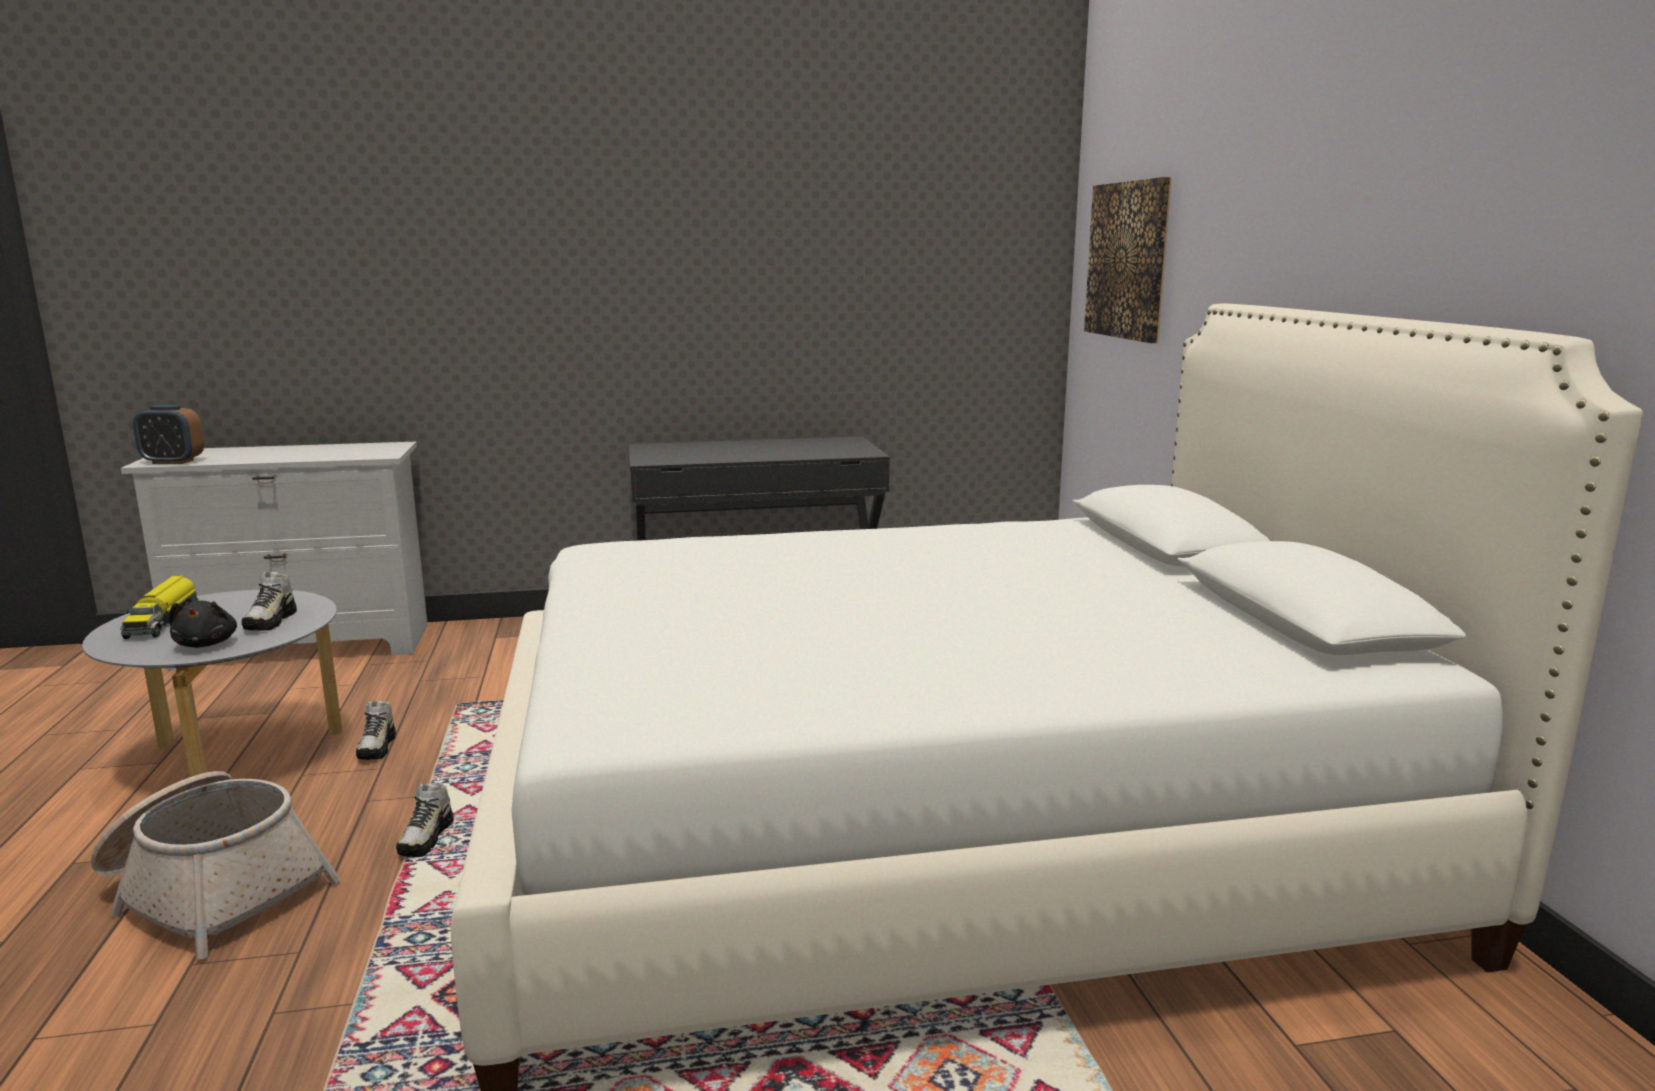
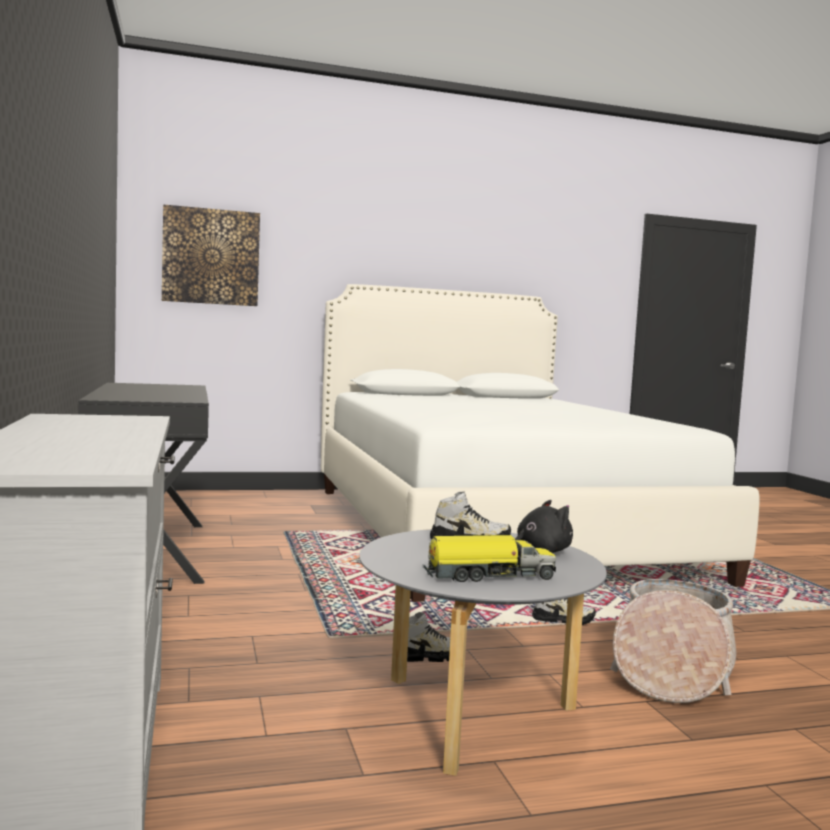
camera: 95 degrees left, 10 degrees down
alarm clock [133,405,204,464] -> none

